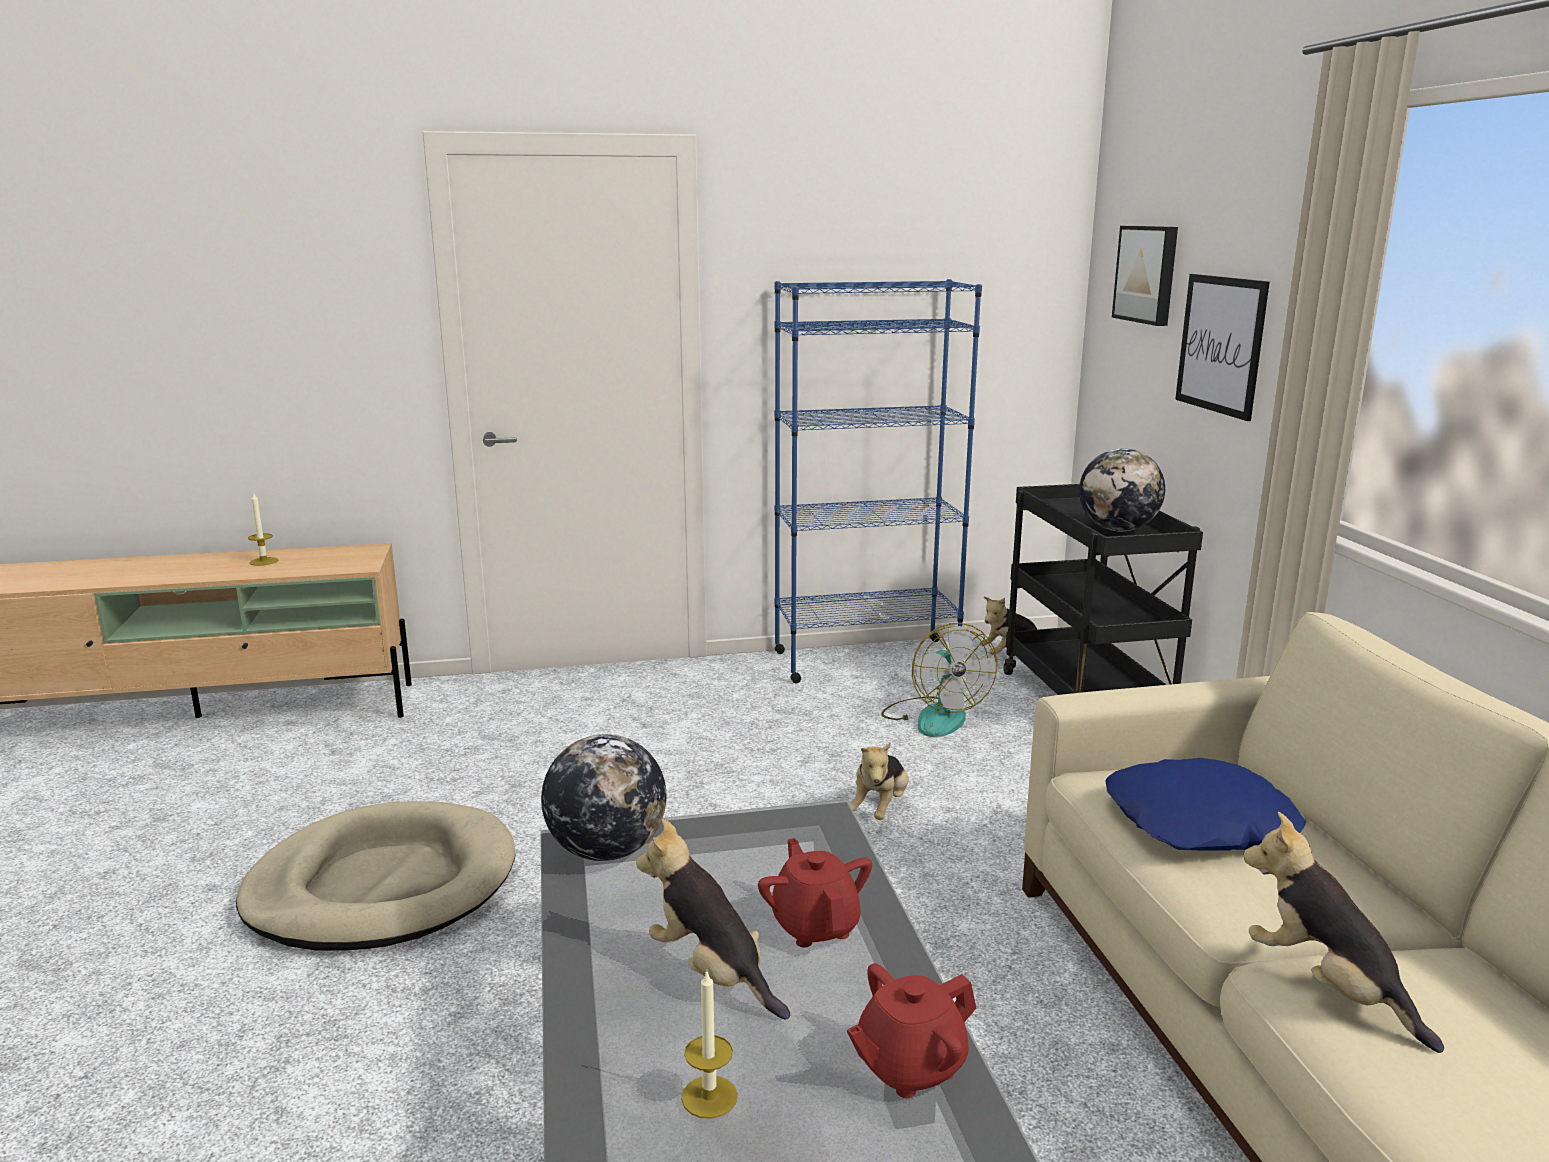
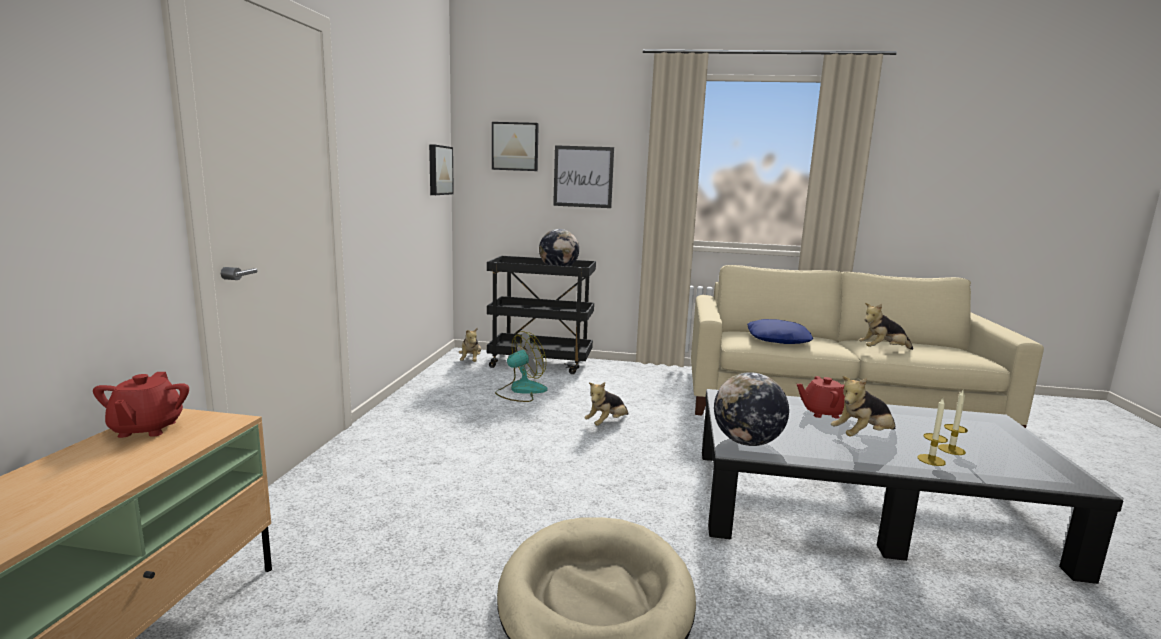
camera: 70 degrees left, 5 degrees down
candle [248,492,278,566] -> candle moved to [917,398,948,466]
blue bookcase [774,279,982,683] -> none
red teapot [847,964,976,1098] -> red teapot moved to [93,372,189,438]
plush toy [849,742,909,820] -> plush toy turned 90 degrees clockwise [584,382,629,426]
fan [881,623,997,737] -> fan turned 45 degrees counterclockwise [495,331,548,402]
none -> picture [429,144,454,195]

